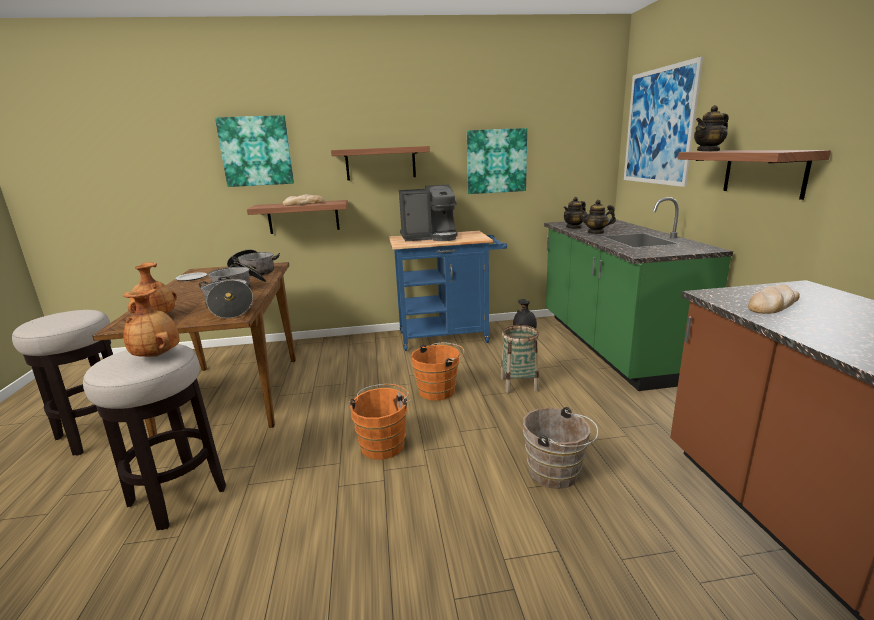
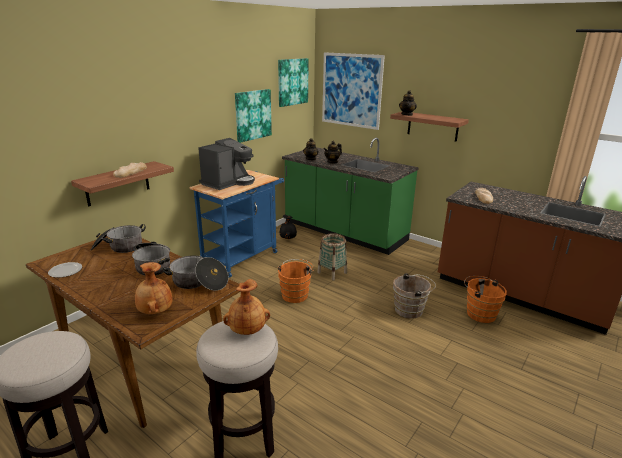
camera: 45 degrees left, 5 degrees up
picture [215,115,294,187] -> picture moved to [278,58,309,107]
shelf [331,146,430,181] -> none
orange bucket [349,384,411,460] -> orange bucket moved to [464,276,507,323]

